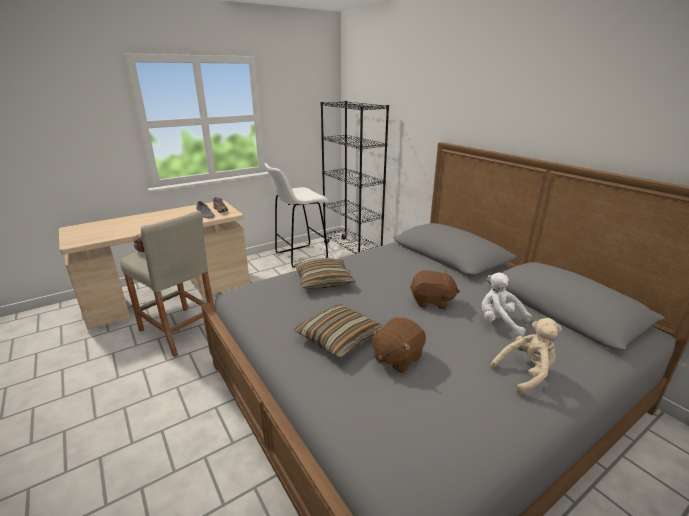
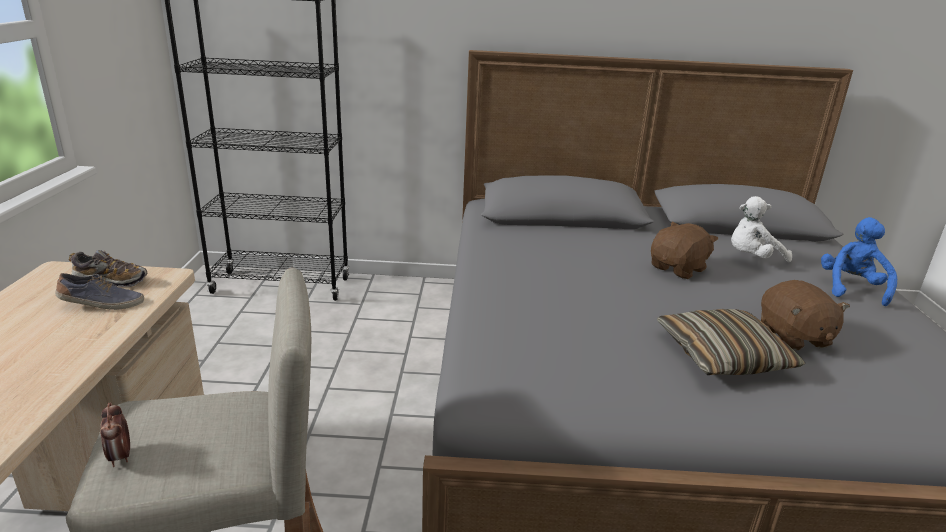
camera: 55 degrees left, 0 degrees up
white stool [264,163,328,269] -> none
pillow [294,258,356,289] -> none
beige plush toy [491,318,562,394] -> blue plush toy [821,217,897,306]

